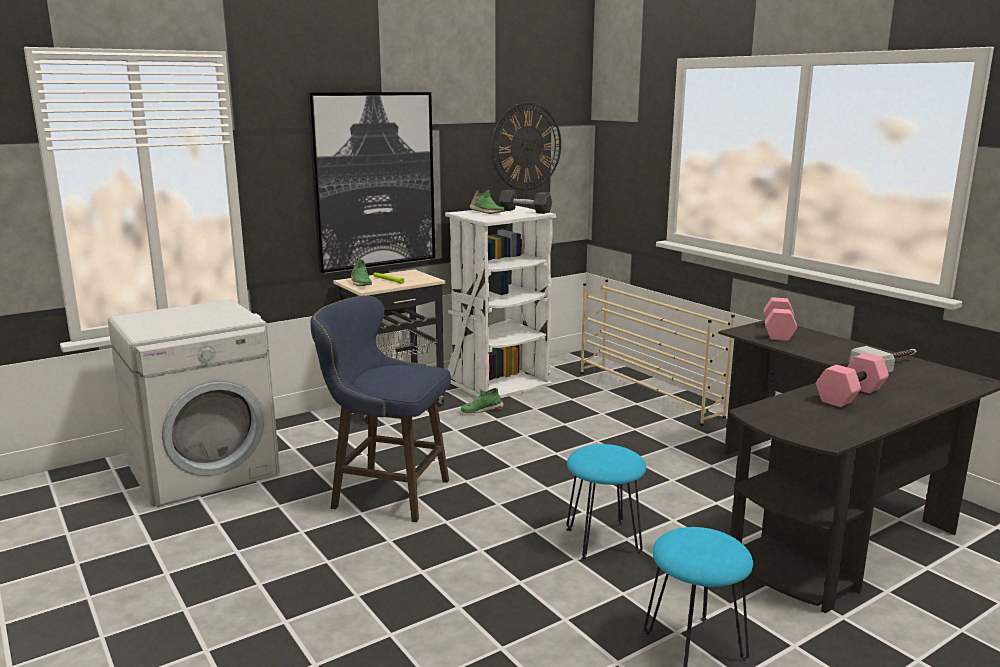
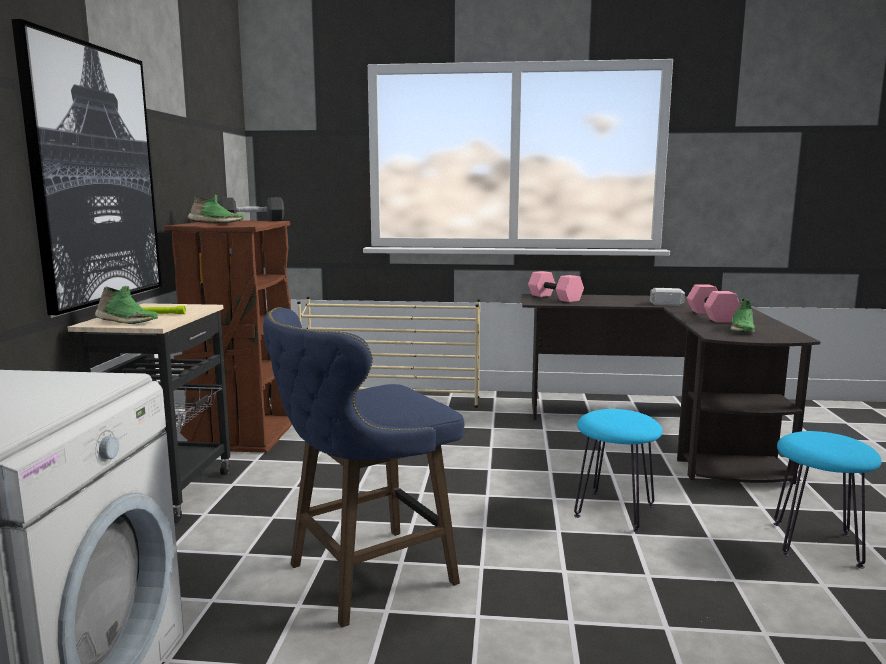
camera: 50 degrees left, 5 degrees down
white bookcase [445,206,556,398] -> brown bookcase [164,220,292,453]
green shoe [461,388,504,413] -> green shoe moved to [730,298,755,332]
wall clock [491,102,561,190] -> none

